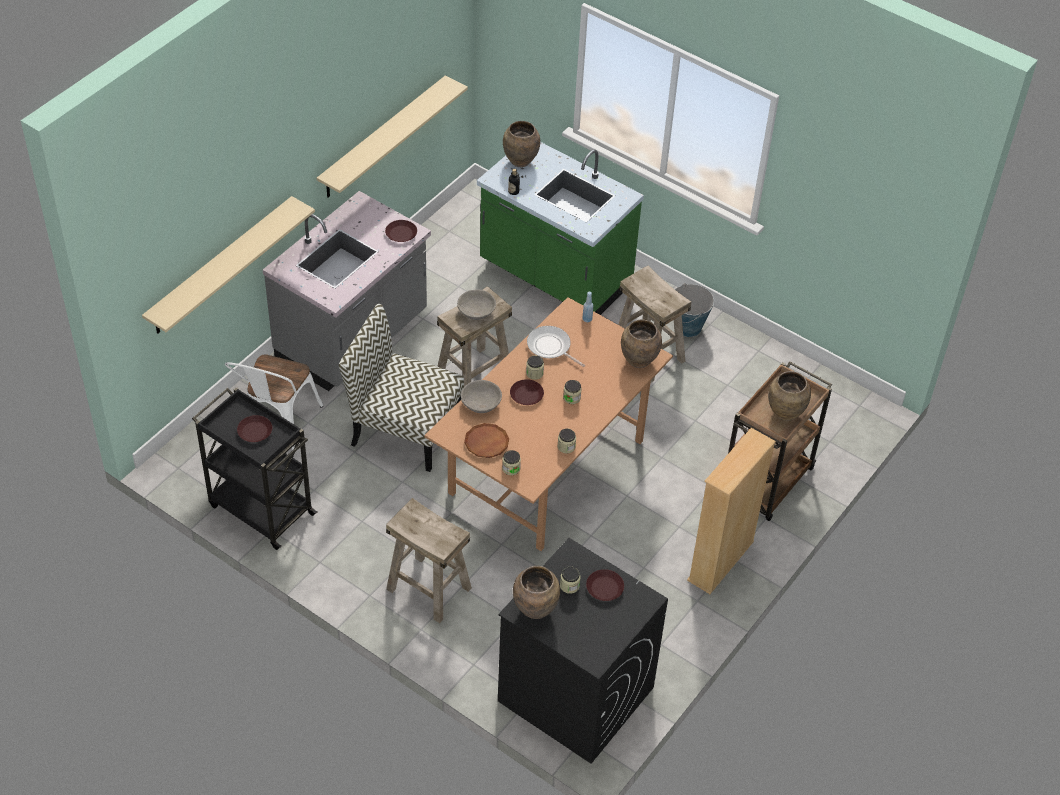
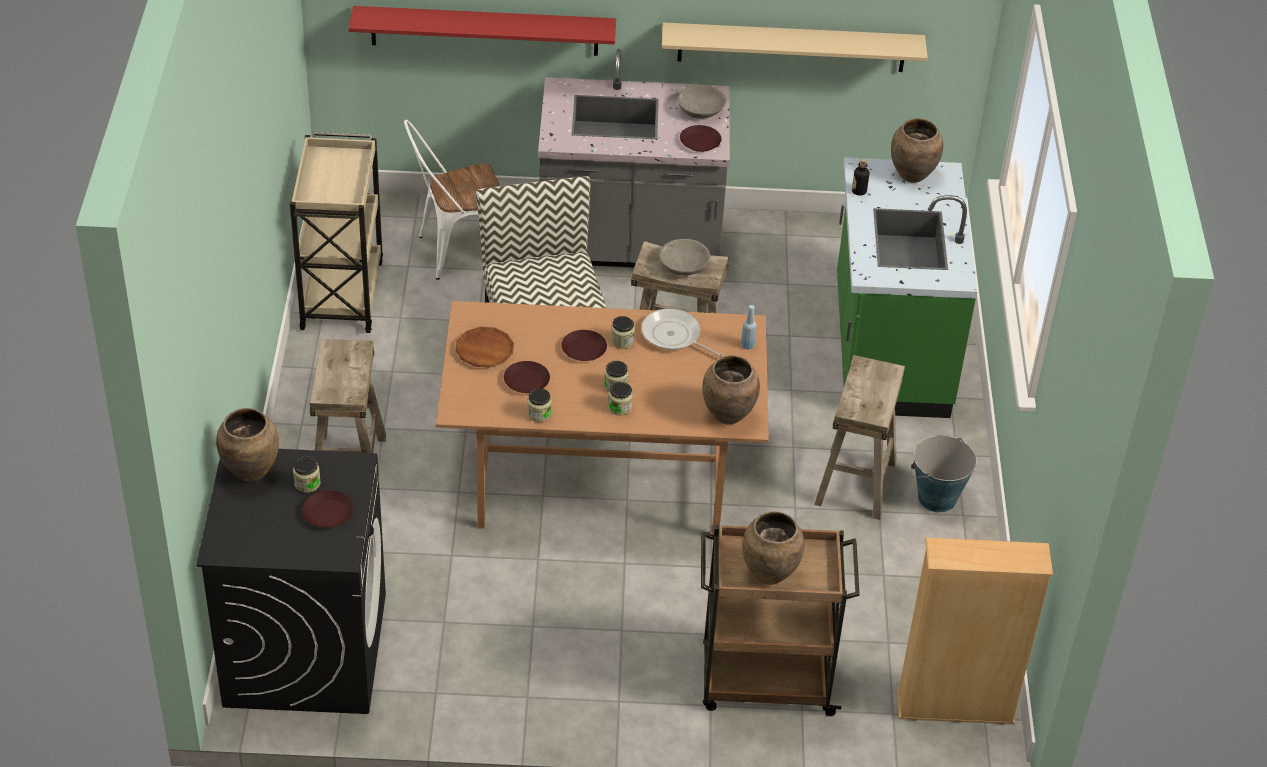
camera: 55 degrees right, 5 degrees down
beige shelf [142,196,315,334] -> red shelf [349,6,616,56]
black cart [192,387,317,550] -> beige cart [290,132,383,333]
brown plate [237,415,272,442] -> brown plate moved to [504,361,550,393]
grey bowl [461,380,502,413] -> grey bowl moved to [678,85,726,119]
jar [502,450,521,475] -> jar moved to [608,382,633,416]
frying pan [527,326,585,367] -> frying pan turned 60 degrees counterclockwise [641,308,724,357]
beige bookcase [687,428,776,594] -> beige bookcase moved to [896,538,1053,724]

